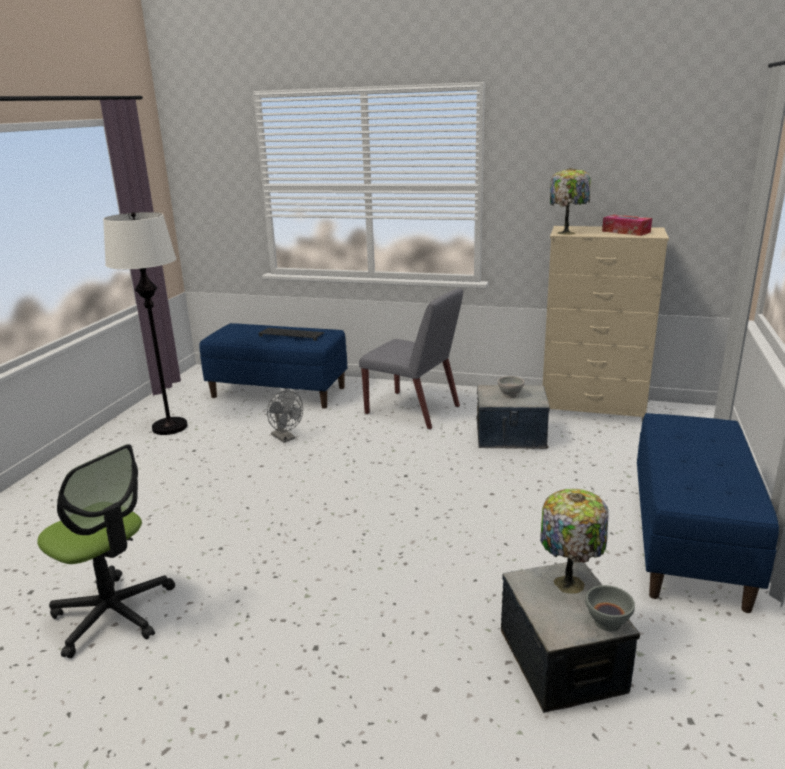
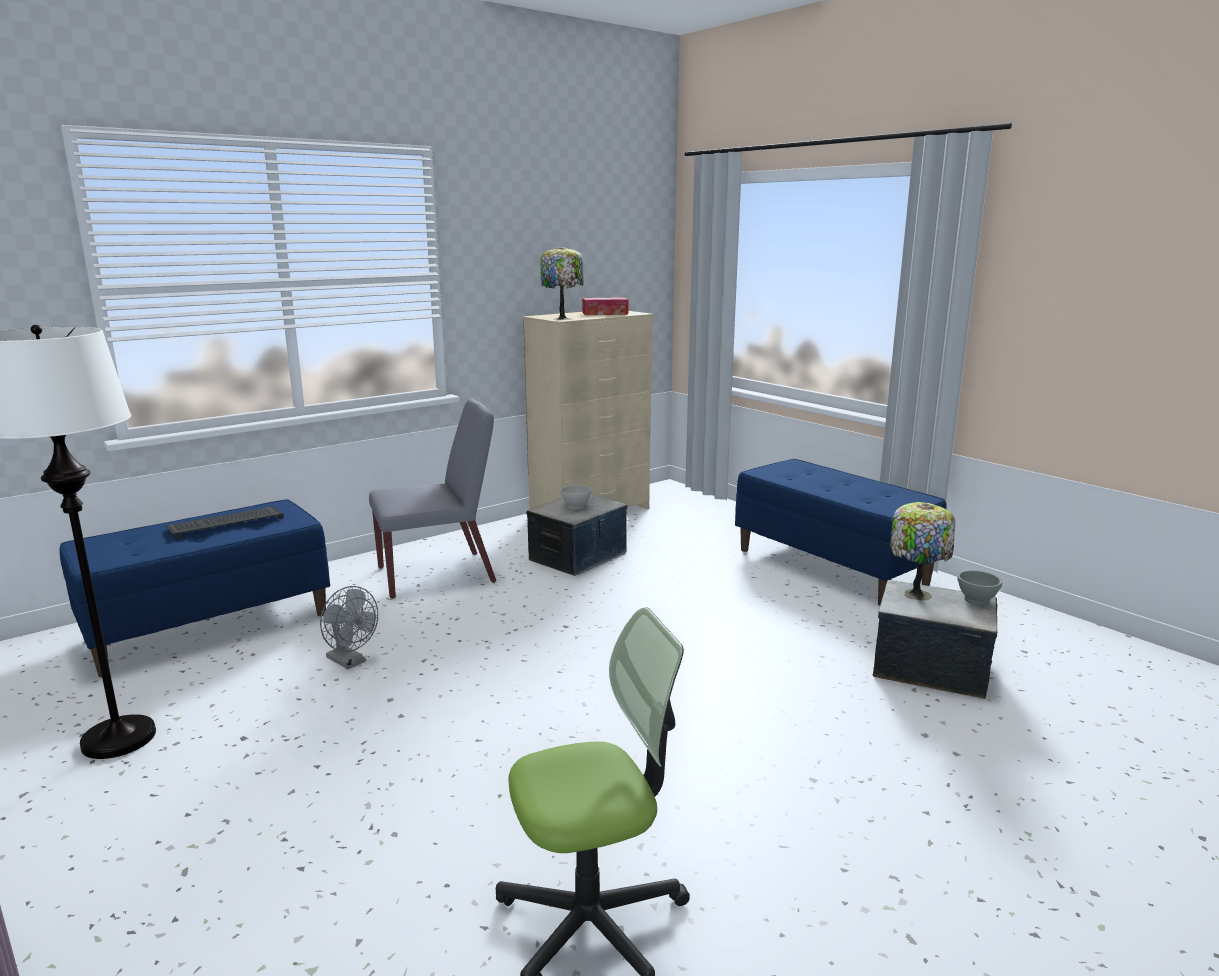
camera: 55 degrees left, 5 degrees down
grey fan [267,390,303,443] -> grey fan turned 45 degrees clockwise [320,586,378,669]

